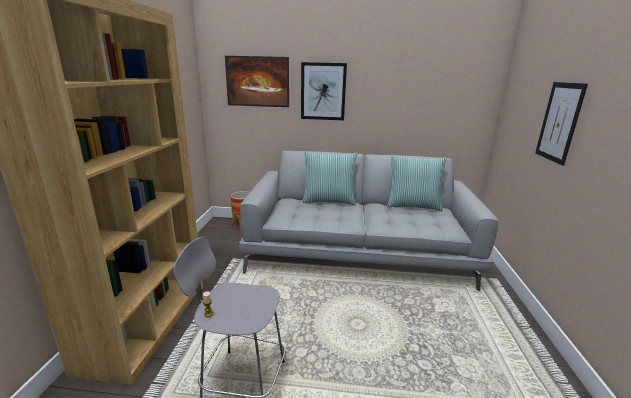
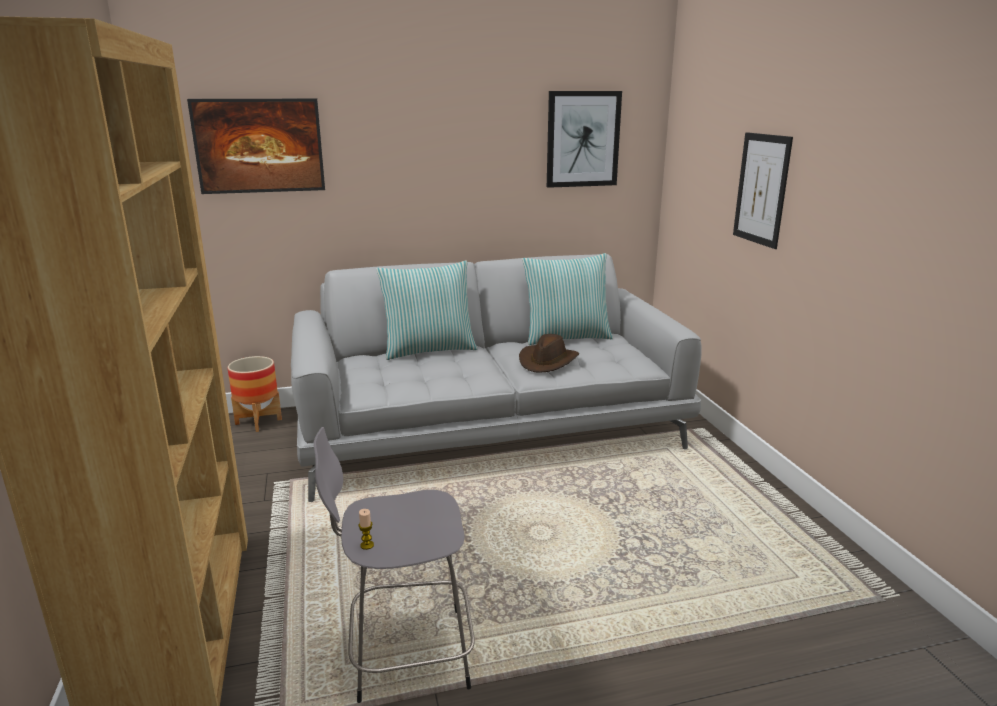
camera: 20 degrees left, 0 degrees up
picture [301,62,347,120] -> picture moved to [547,91,622,188]
none -> brown hat [519,334,579,373]

